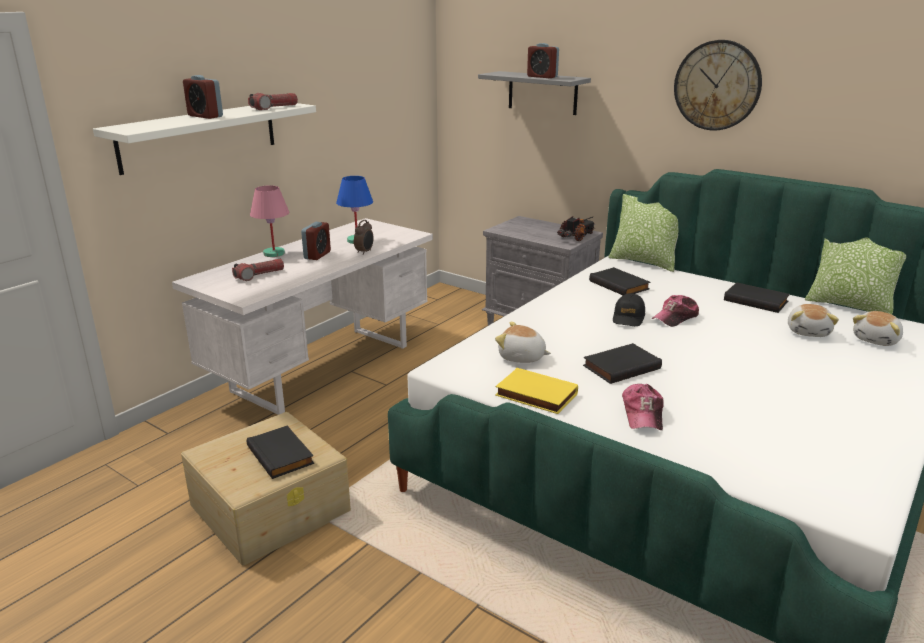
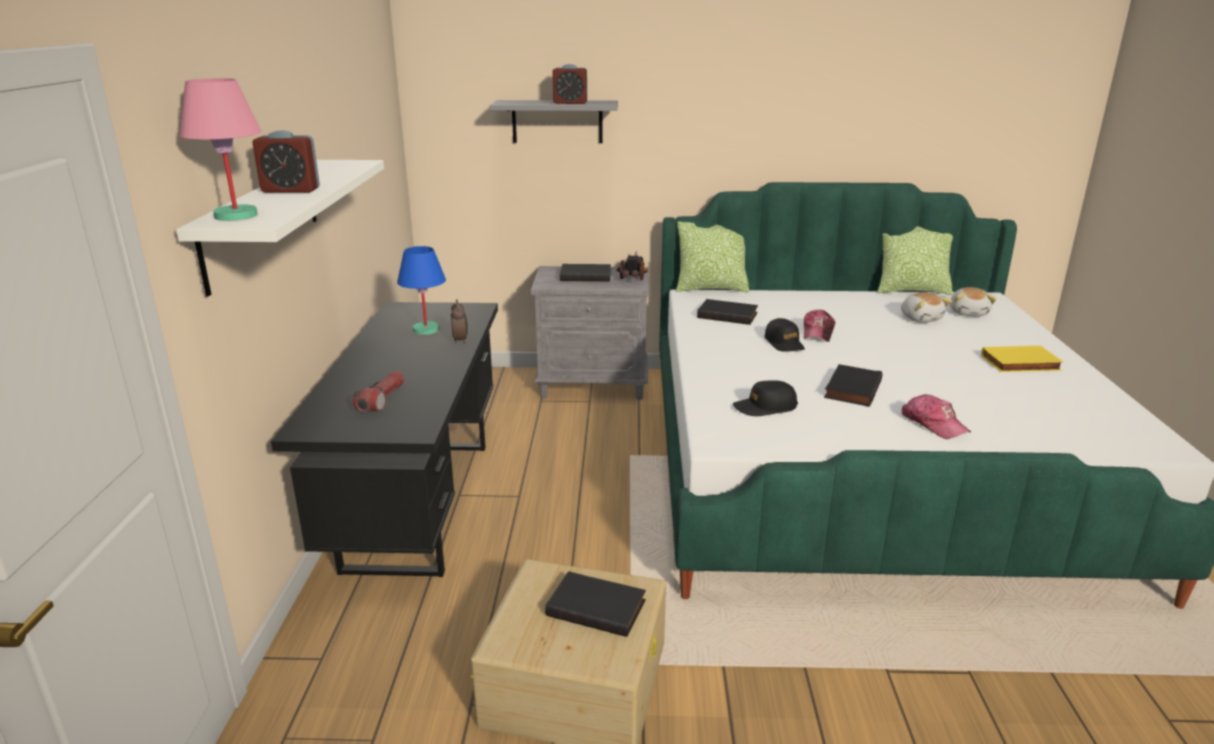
camera: 35 degrees left, 0 degrees up
white desk [172,218,433,415] -> black desk [271,302,498,577]
flashlight [248,93,298,110] -> none
pink table lamp [250,185,289,257] -> pink table lamp moved to [179,78,262,221]
alarm clock [301,222,331,260] -> none
plush toy [495,322,551,363] -> black cap [733,380,798,416]
yellow book [495,368,578,414] -> yellow book moved to [981,346,1063,372]
wall clock [674,40,762,131] -> none
black book [724,282,790,313] -> black book moved to [560,264,611,282]

